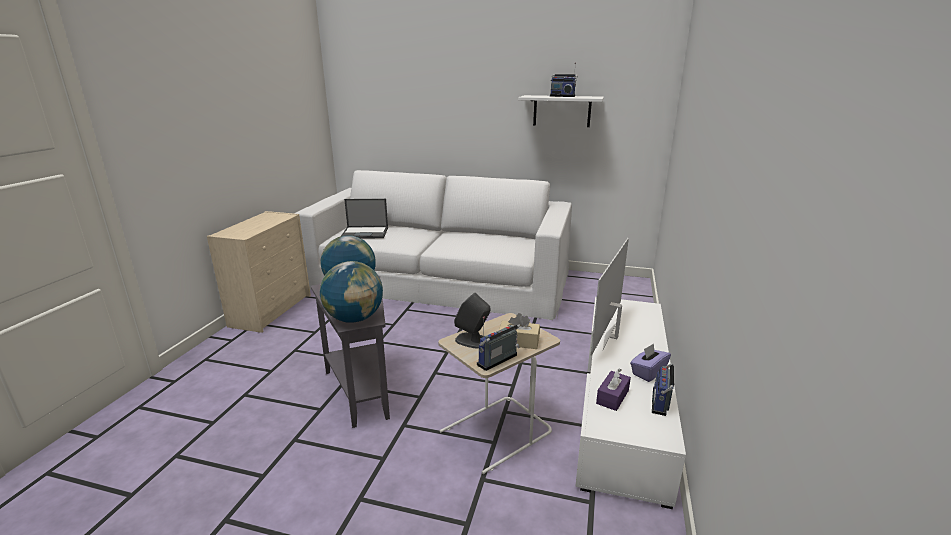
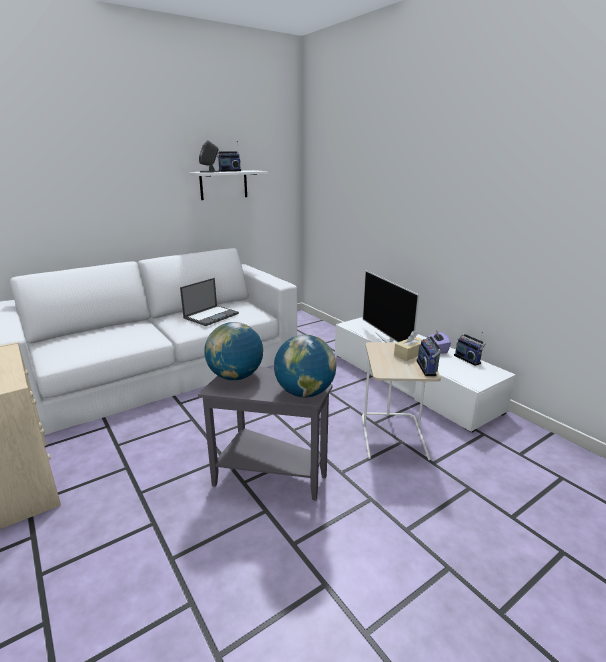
camera: 50 degrees left, 0 degrees up
laptop [341,199,388,239] -> laptop moved to [180,278,239,326]
grey speaker [454,293,491,349] -> grey speaker moved to [199,140,219,173]
purple tissue box [596,368,631,411] -> none

